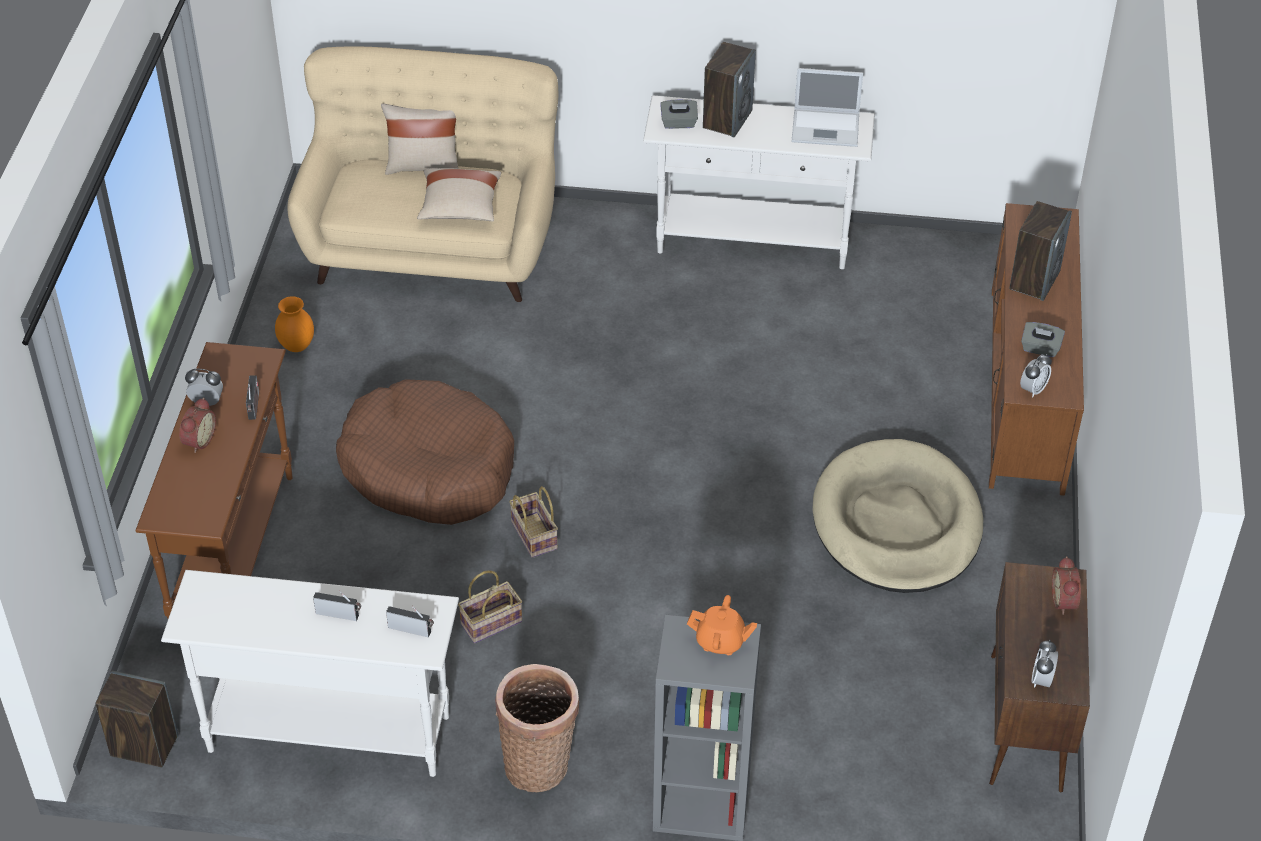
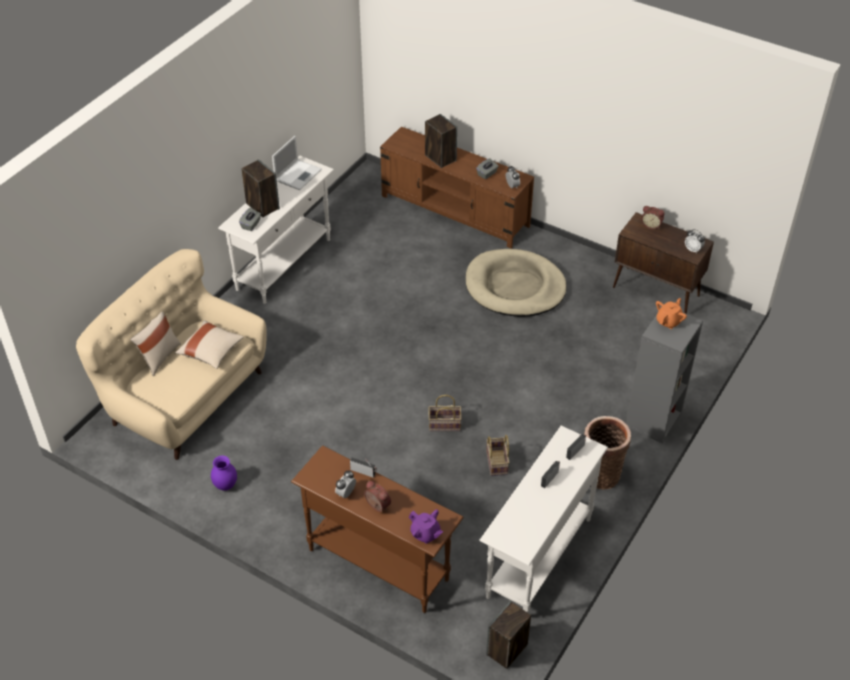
camera: 65 degrees left, 0 degrees up
orange vase [275,296,314,352] -> purple vase [211,456,237,491]
brown dog bed [336,379,514,525] -> none
none -> purple teapot [409,510,443,544]

